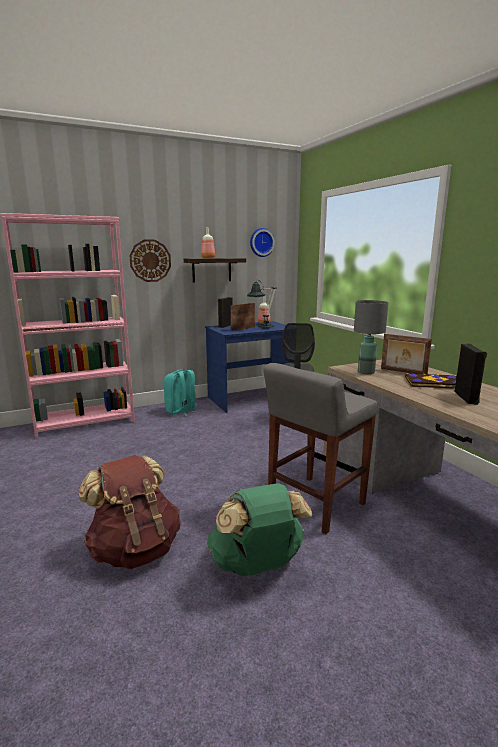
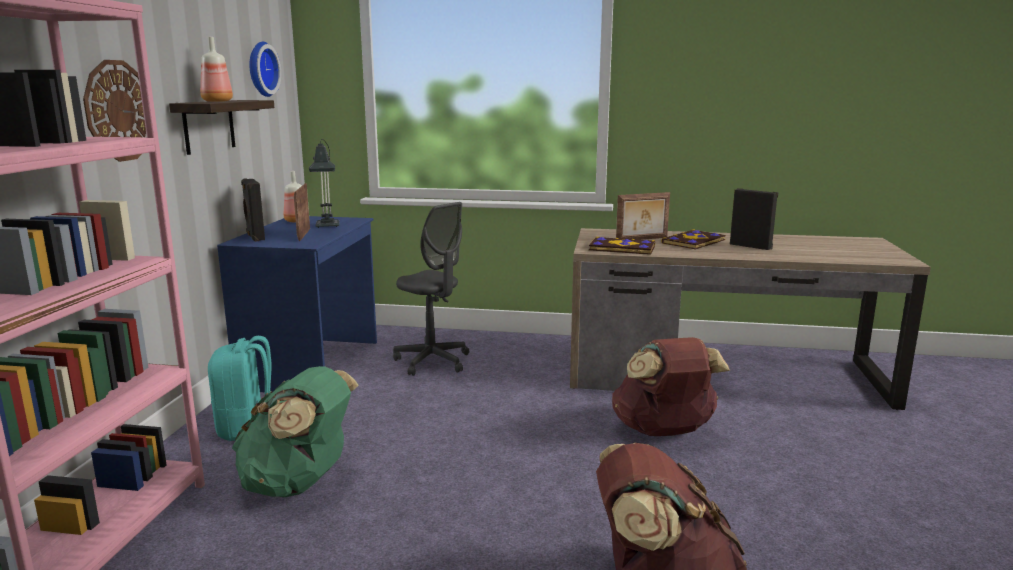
camera: 55 degrees left, 0 degrees up
green backpack [207,483,313,576] -> green backpack moved to [232,366,359,497]
grey stool [263,363,378,534] -> brown backpack [612,337,730,436]
grey table lamp [354,300,388,374] -> book [589,237,655,255]

